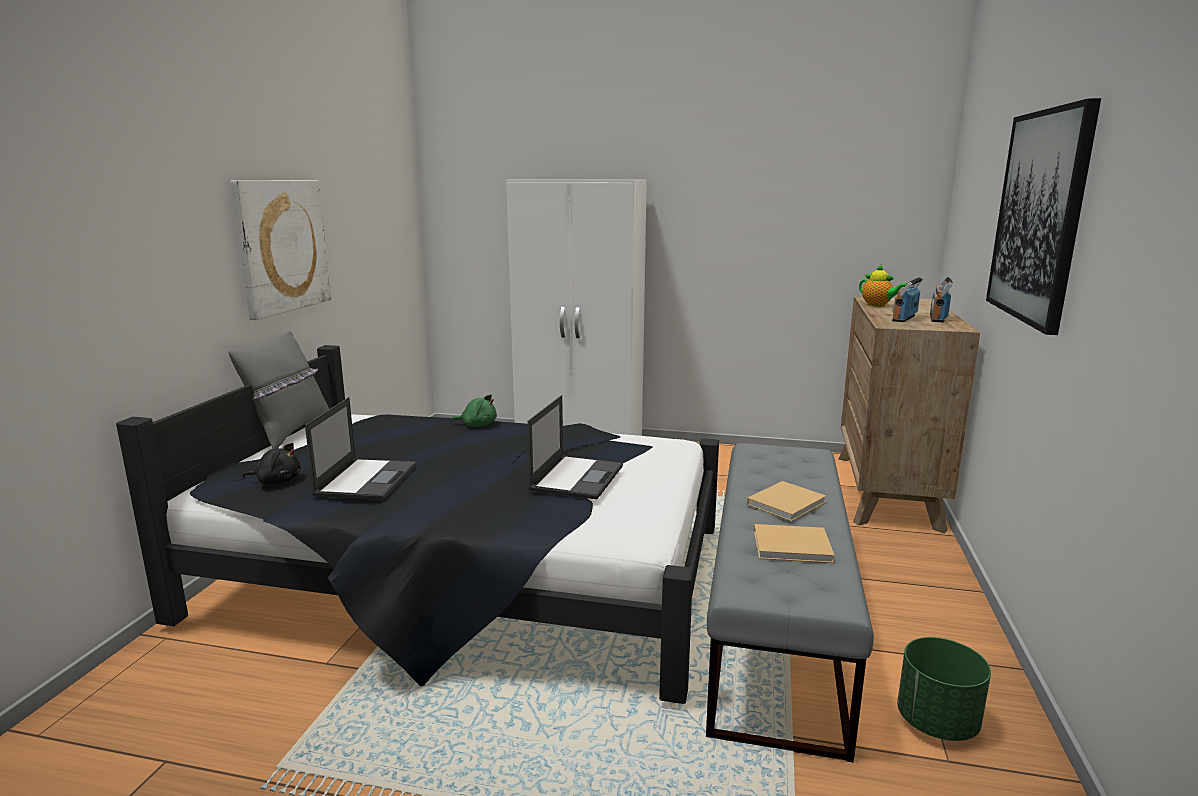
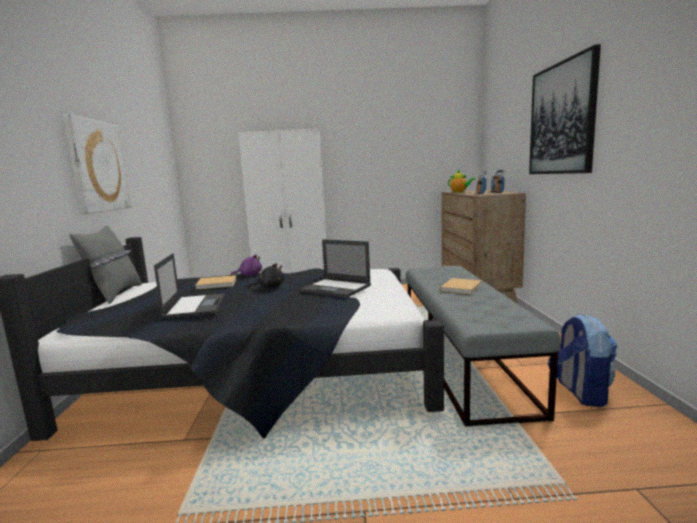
camera: 15 degrees left, 5 degrees down
black plush toy [243,443,301,484] -> black plush toy moved to [248,263,284,288]
green plush toy [451,394,497,427] -> purple plush toy [231,255,262,276]
laptop [527,395,623,500] -> laptop turned 120 degrees clockwise [300,239,371,298]
beige book [754,524,835,563] -> beige book moved to [195,275,236,290]
green planter [897,637,991,741] -> backpack [548,314,618,407]

